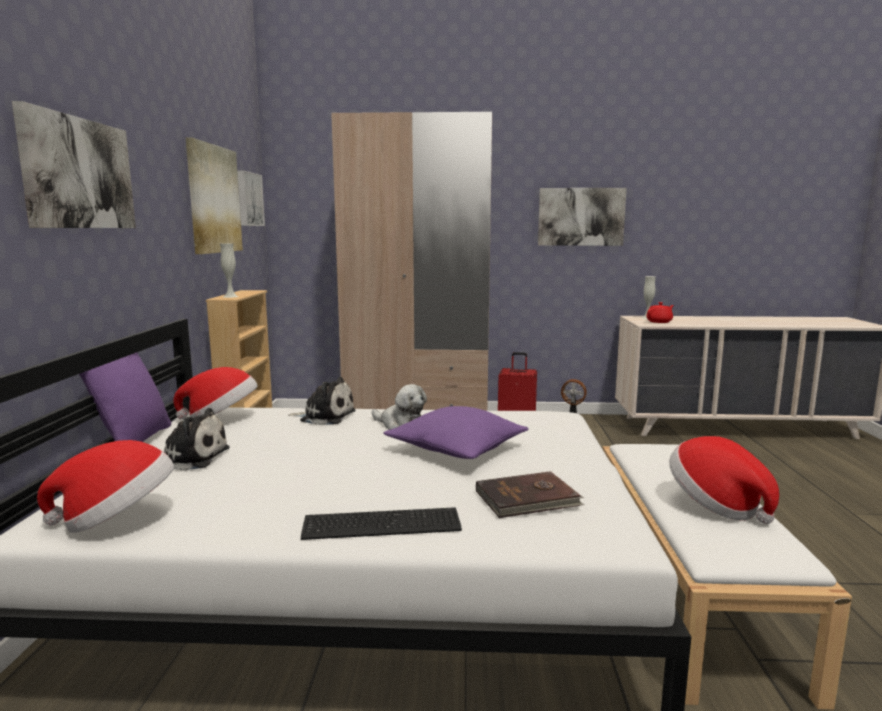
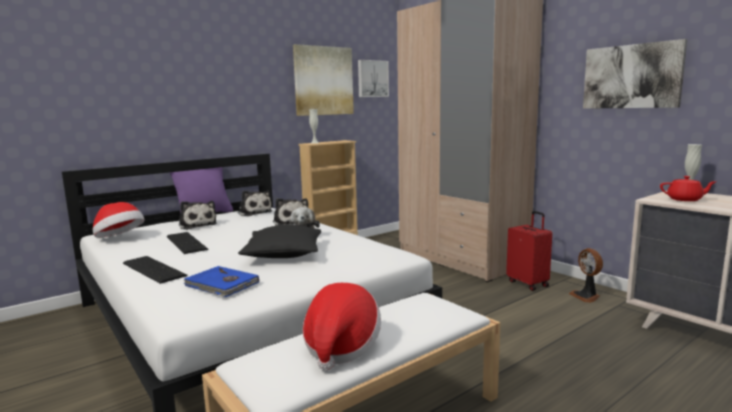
camera: 50 degrees right, 0 degrees up
picture [12,101,136,228] -> none
hat [173,367,258,419] -> plush toy [238,190,272,216]
purple pillow [383,406,529,459] -> black pillow [238,225,321,258]
brown book [476,471,584,518] -> blue book [184,266,259,297]
none -> keyboard [167,232,208,254]

